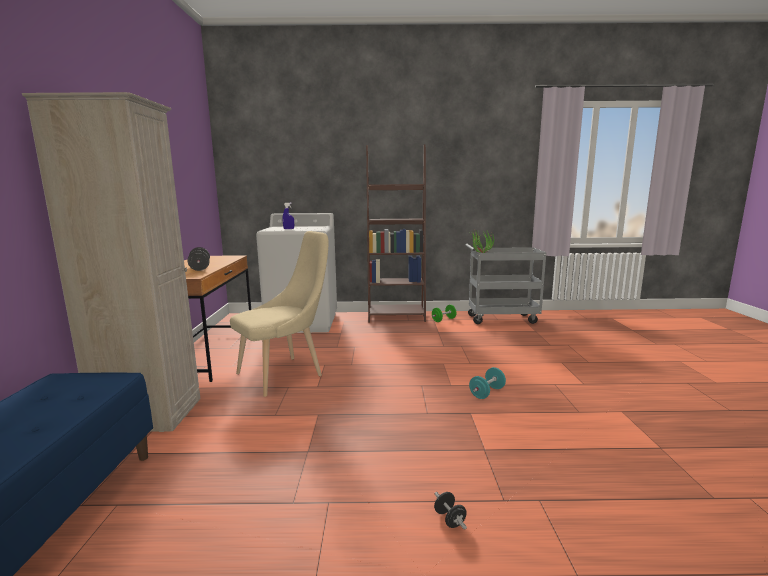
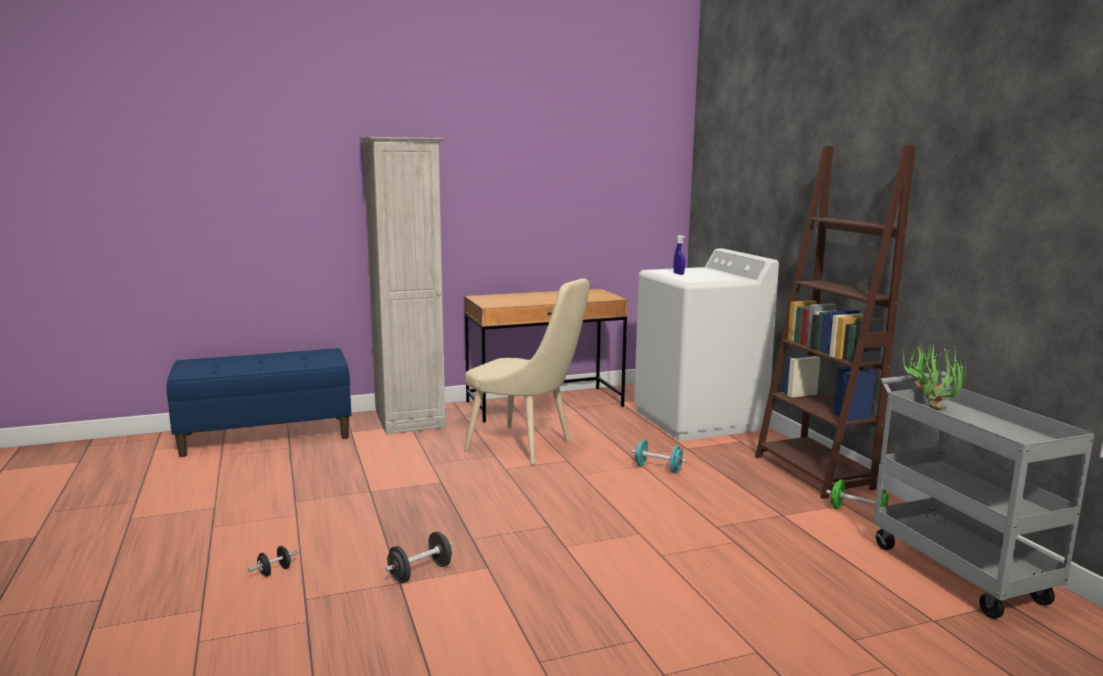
camera: 70 degrees right, 0 degrees up
black dumbbell [188,247,210,271] -> black dumbbell moved to [385,531,453,583]
turquoise dumbbell [469,367,506,399] -> turquoise dumbbell moved to [632,440,687,473]

